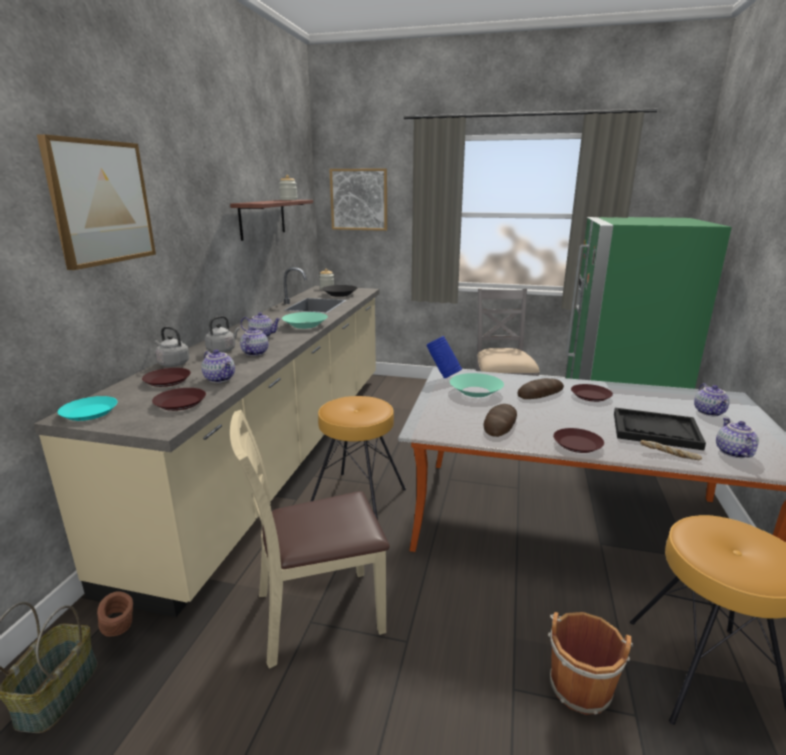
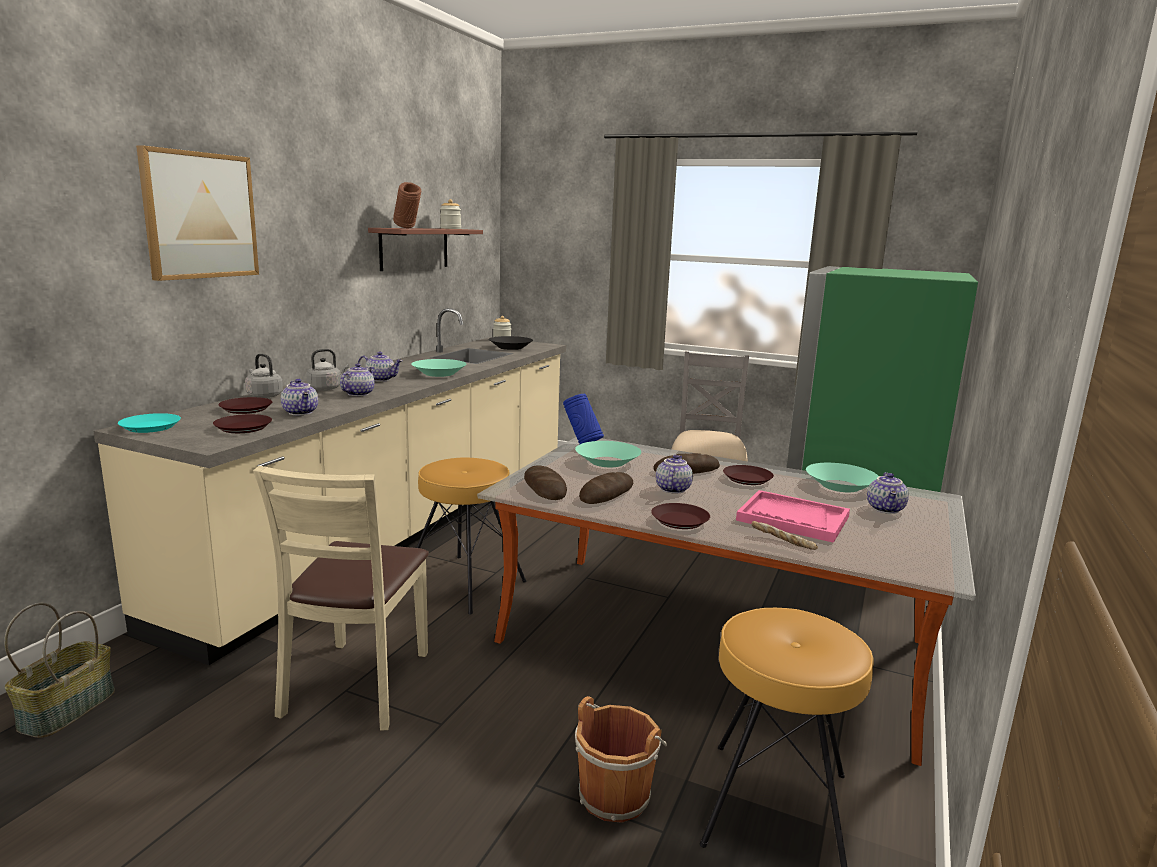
camera: 10 degrees right, 5 degrees down
brown vase [97,591,133,637] -> brown vase moved to [393,182,421,228]
beige chair [230,410,390,669] -> beige chair turned 75 degrees counterclockwise [253,466,429,731]
picture [329,168,387,231] -> none
black tray [614,408,706,450] -> pink tray [736,490,850,543]
teapot [716,417,759,458] -> teapot moved to [656,455,693,494]
none -> bread [524,465,567,500]
none -> turquoise bowl [806,463,879,492]

